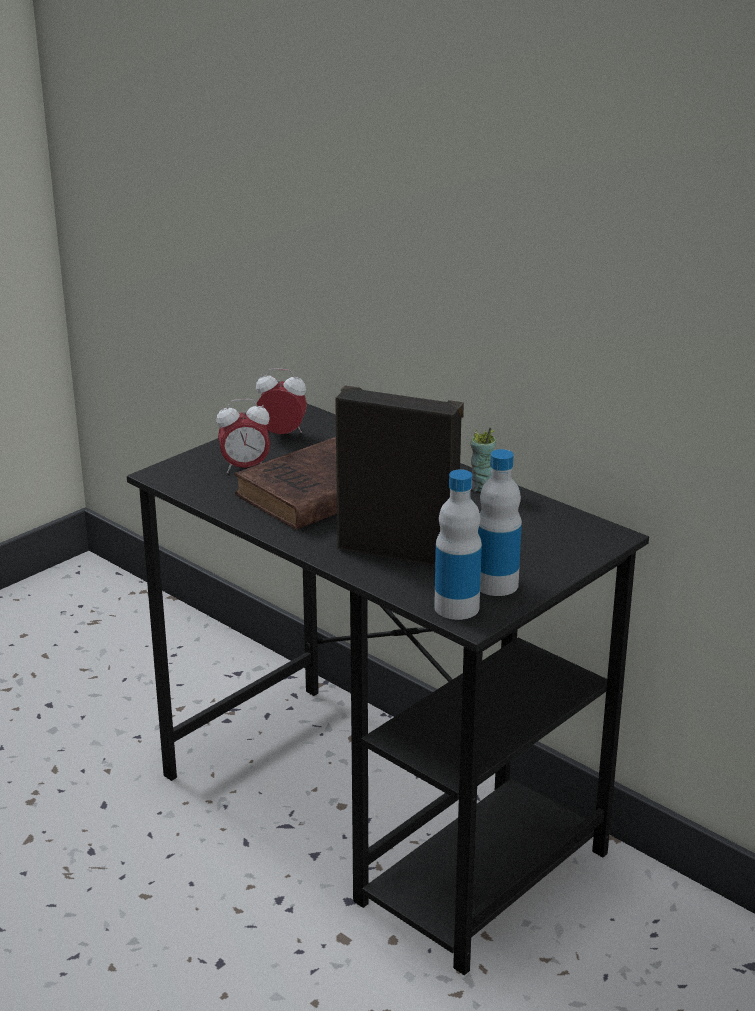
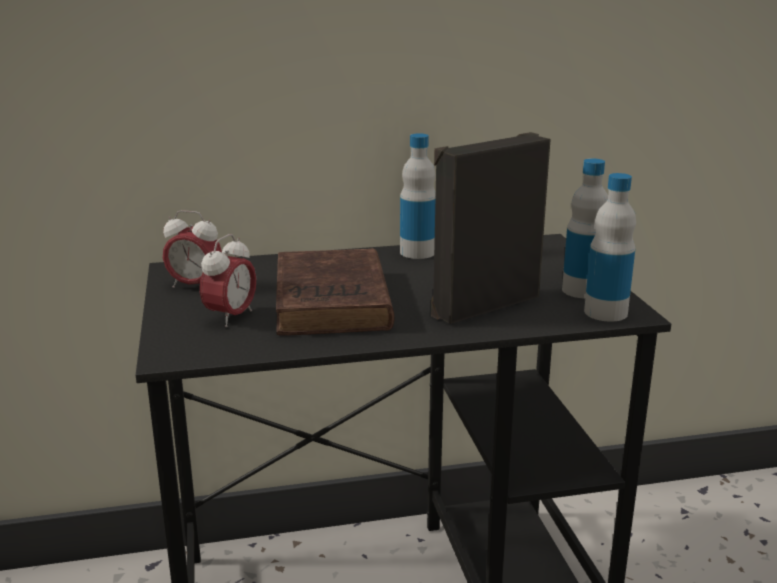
camera: 55 degrees left, 5 degrees down
alarm clock [256,368,307,434] -> alarm clock turned 120 degrees counterclockwise [163,210,222,288]
cup [470,427,496,492] -> bottle [400,133,436,259]

